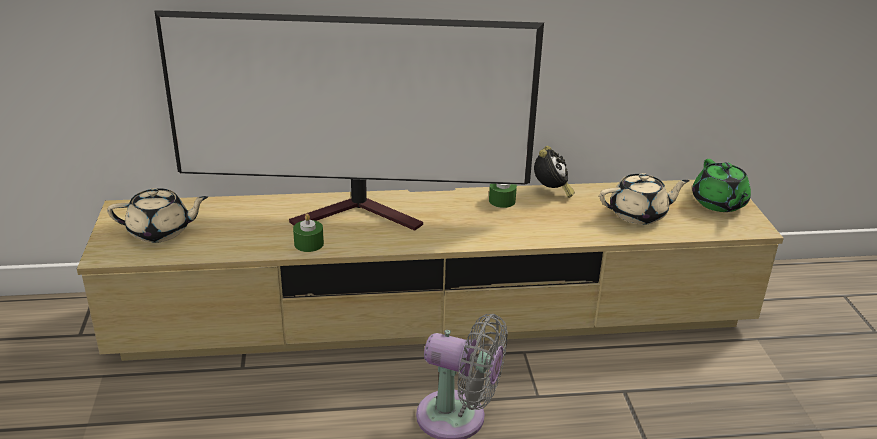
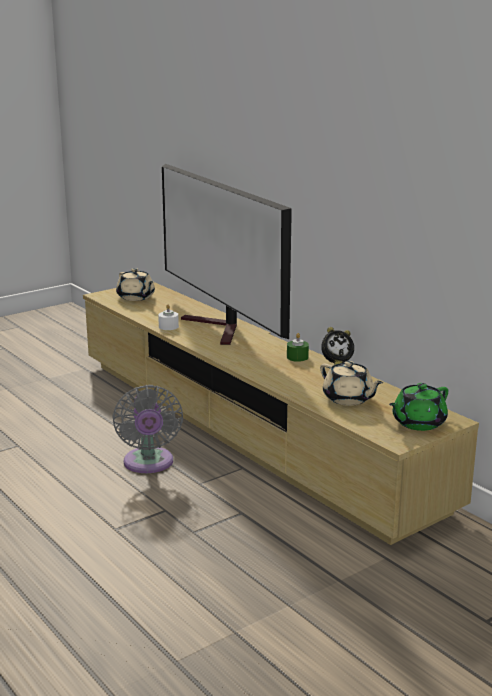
camera: 60 degrees right, 10 degrees down
green candle [293,214,324,252] -> white candle [158,304,179,330]

